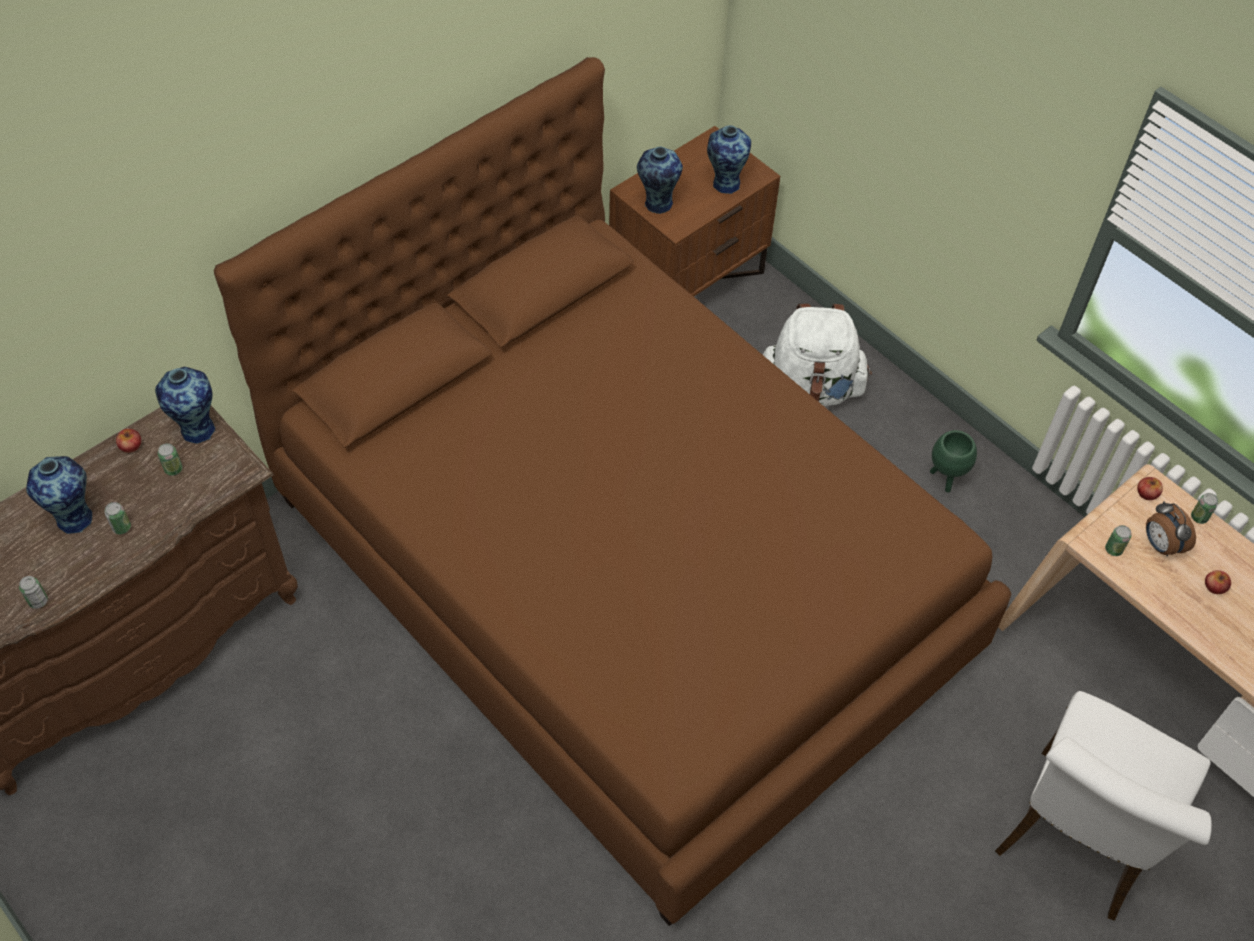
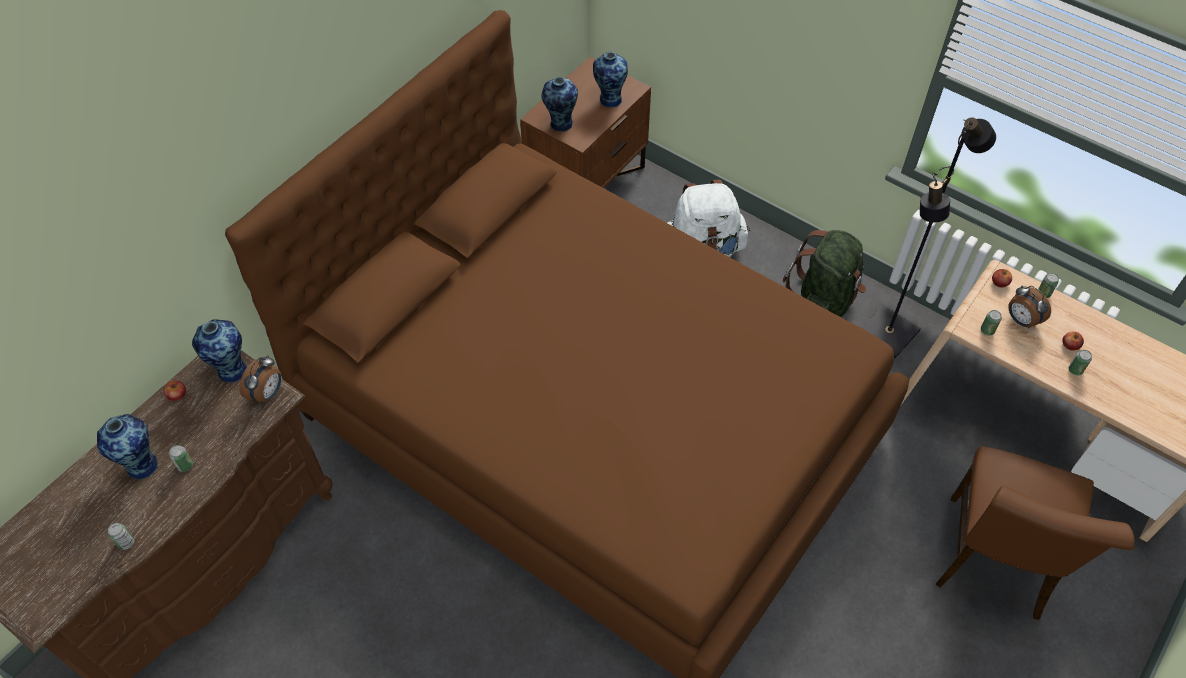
camera: 10 degrees left, 0 degrees up
can [158,443,182,476] -> can moved to [1069,350,1092,375]
green planter [930,430,977,493] -> green backpack [783,230,866,317]
white chair [995,691,1212,921] -> brown chair [935,446,1135,620]
none -> alarm clock [239,355,281,403]
none -> black floor lamp [862,117,996,359]

